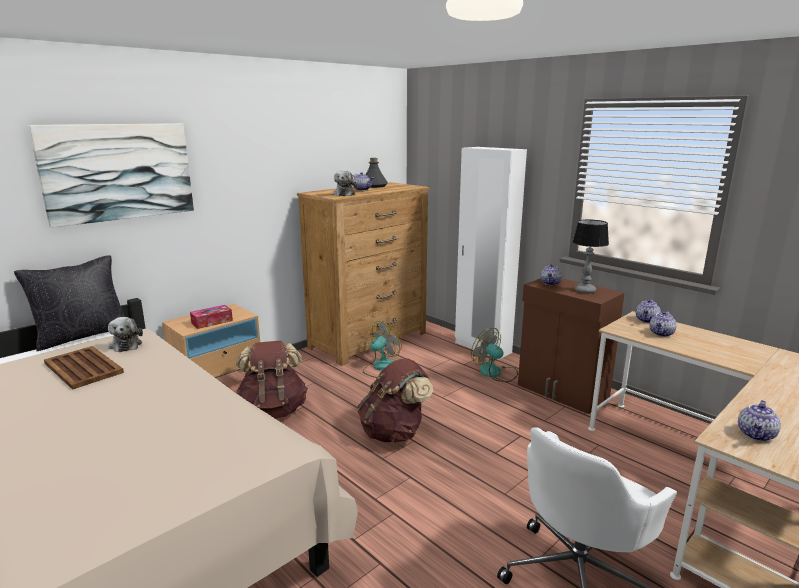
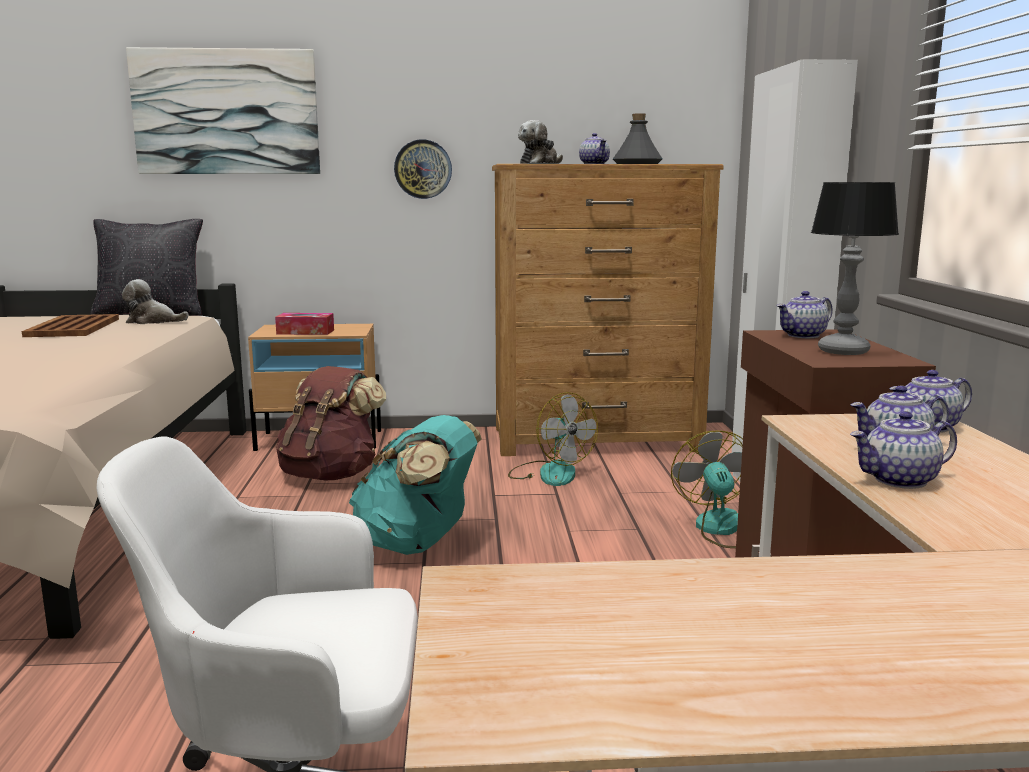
camera: 40 degrees right, 5 degrees down
plush toy [108,317,143,352] -> plush toy turned 75 degrees clockwise [122,279,189,324]
brown backpack [357,358,433,443] -> turquoise backpack [349,415,482,555]
fan [363,321,401,378] -> fan turned 60 degrees clockwise [508,392,598,486]
teapot [738,400,781,441] -> teapot moved to [850,411,957,489]
none -> wall clock [394,139,452,199]

